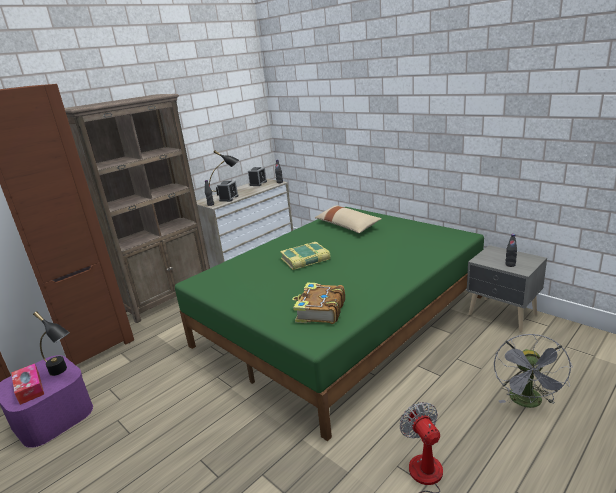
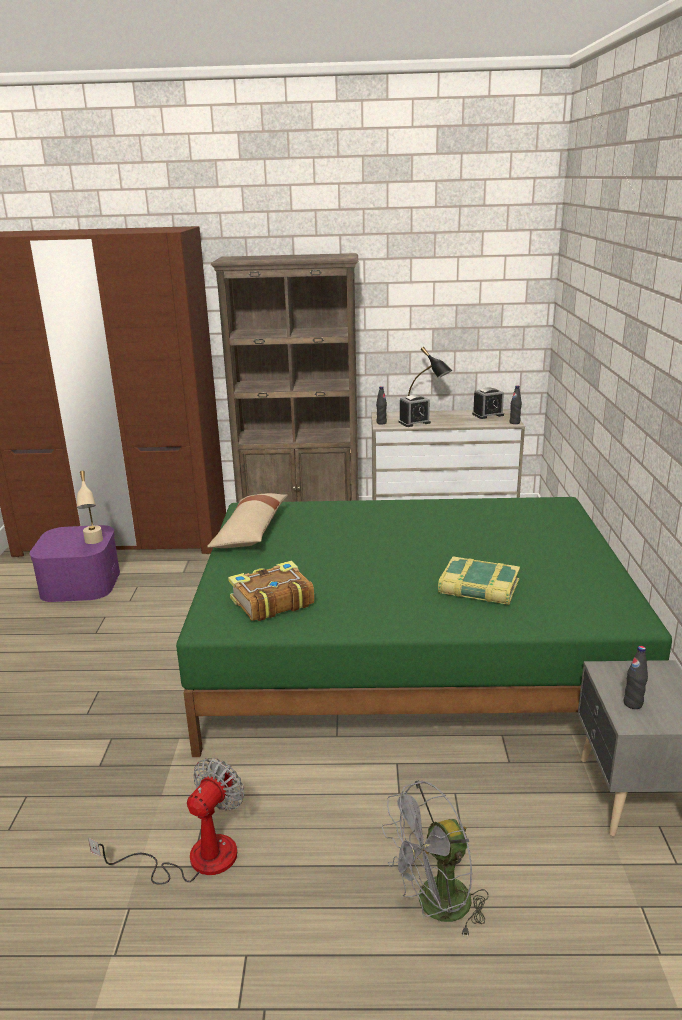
camera: 45 degrees right, 0 degrees up
tissue box [11,363,44,405] -> none
black table lamp [33,311,70,376] -> beige table lamp [77,471,103,544]
book [280,242,331,270] -> book moved to [438,556,520,605]
beige pillow [315,205,382,233] -> beige pillow moved to [207,493,288,548]

